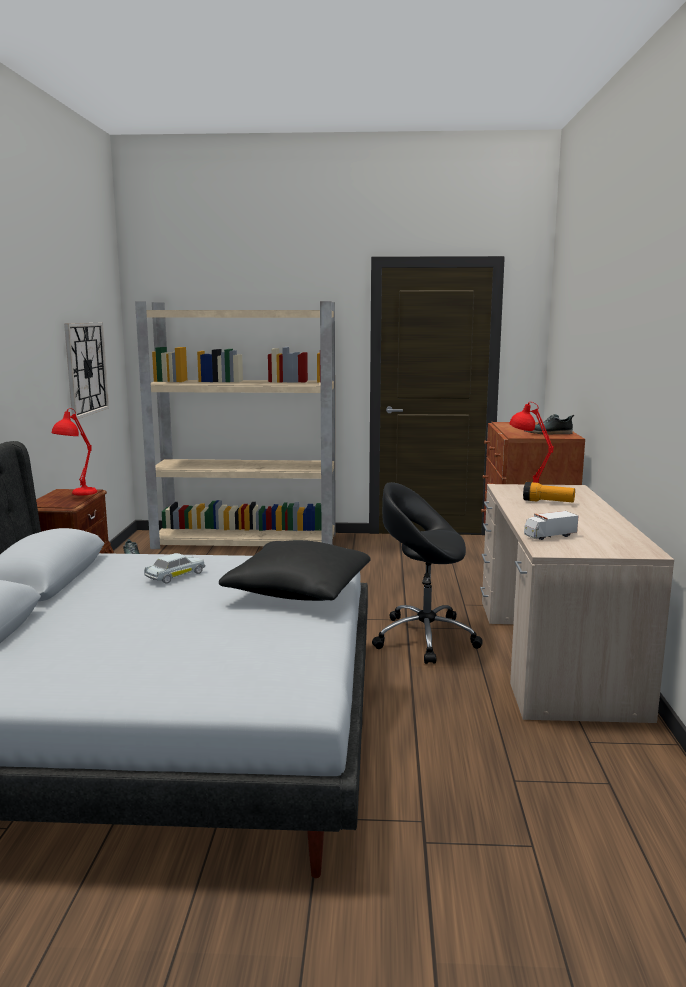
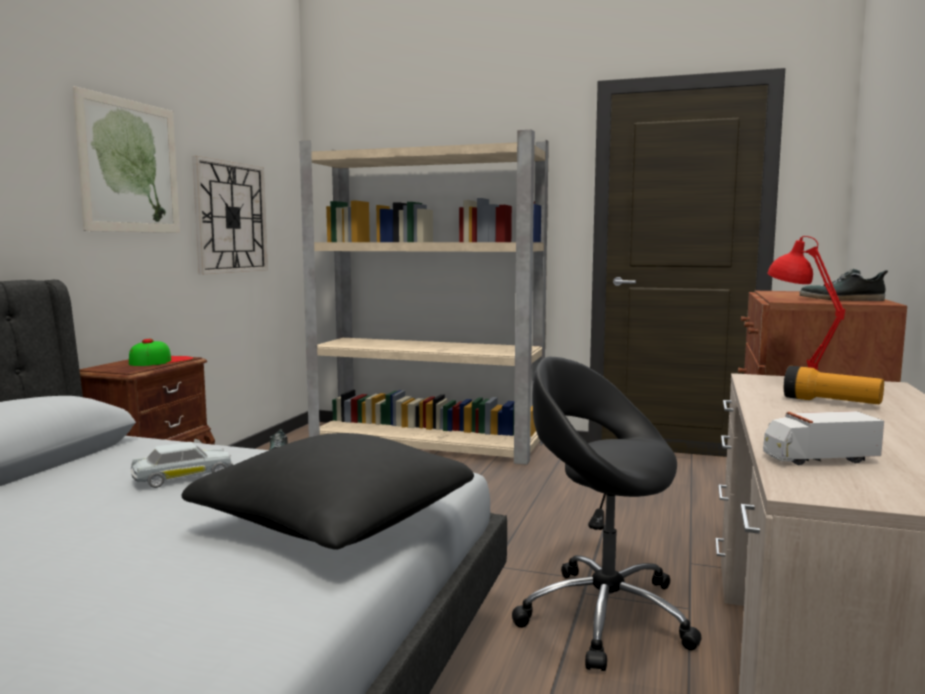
camera: 15 degrees right, 5 degrees down
red table lamp [52,408,97,495] -> cap [129,339,193,366]
none -> picture [73,86,180,233]

